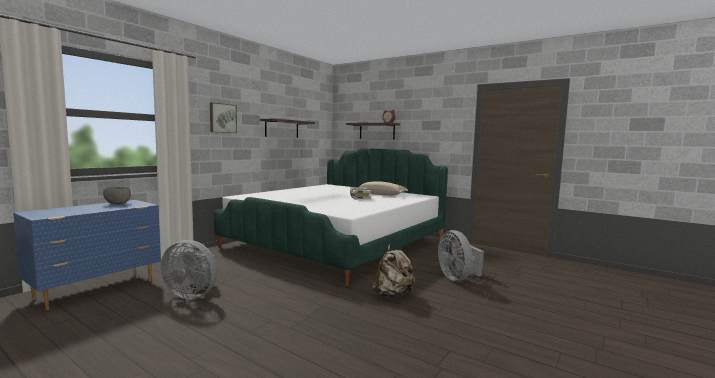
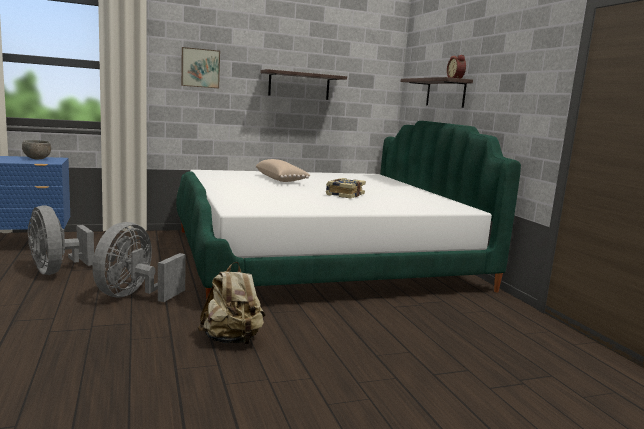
camera: 35 degrees right, 5 degrees up
beige pillow [357,181,408,196] -> beige pillow moved to [256,159,311,182]
grey fan [438,230,484,281] -> grey fan moved to [92,222,186,302]

